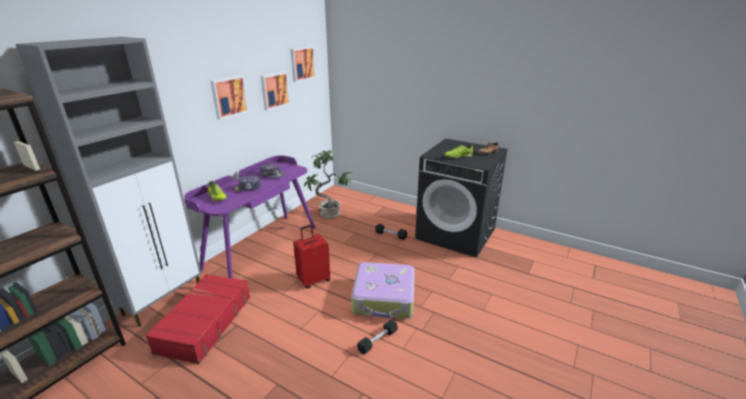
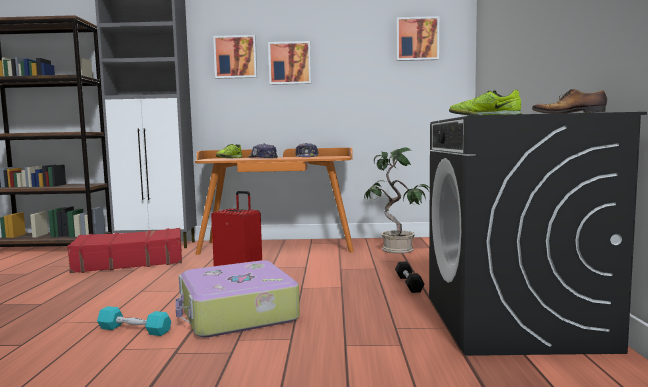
camera: 60 degrees right, 20 degrees down
purple desk [184,155,316,278] -> orange desk [195,148,354,255]
picture [260,71,290,111] -> picture moved to [213,35,257,79]
black dumbbell [357,320,398,355] -> turquoise dumbbell [97,306,171,336]

